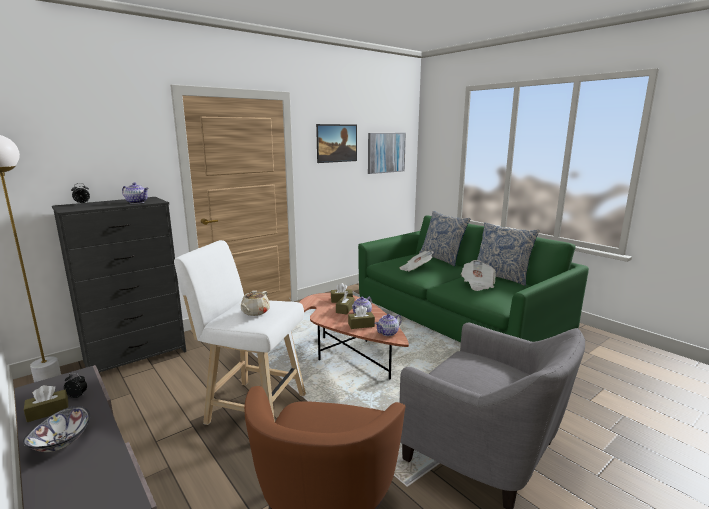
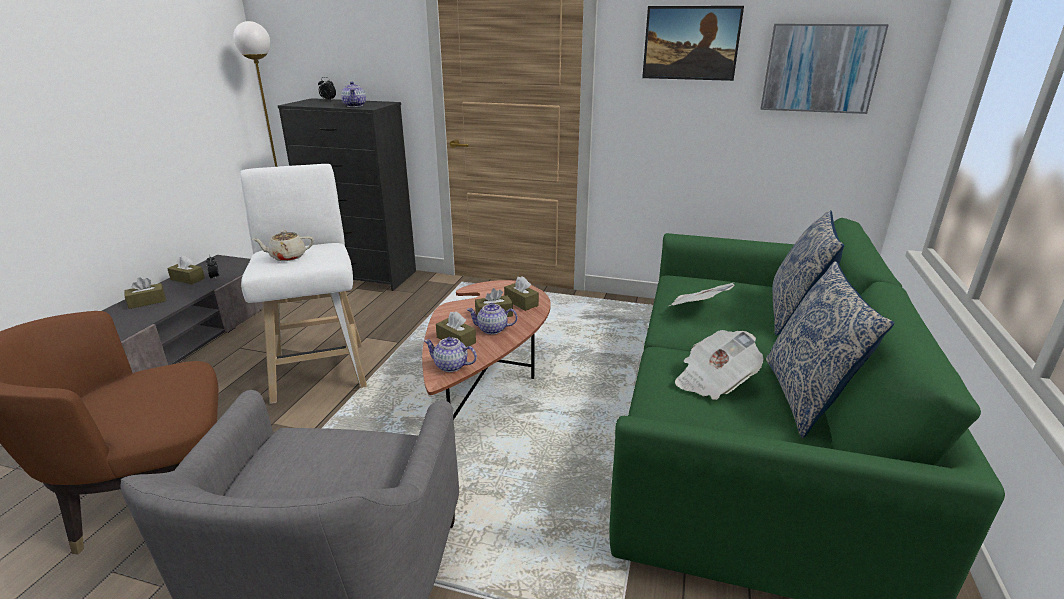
camera: 55 degrees right, 10 degrees up
bowl [23,406,90,452] -> brown tissue box [125,277,166,309]

